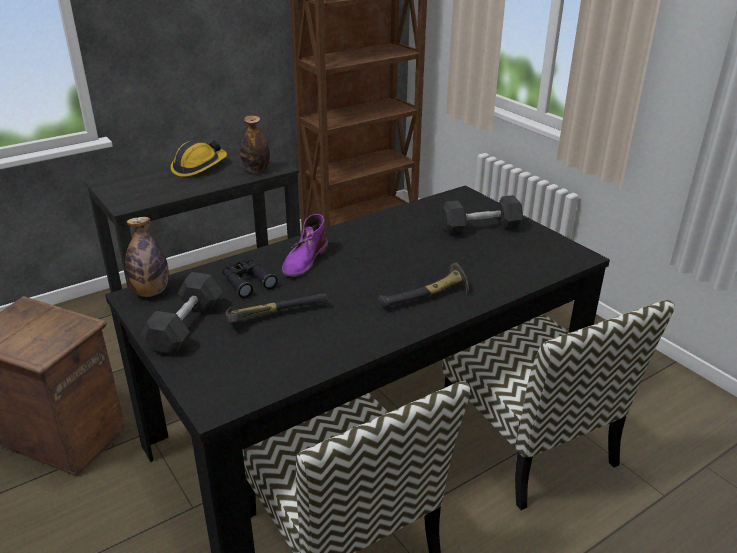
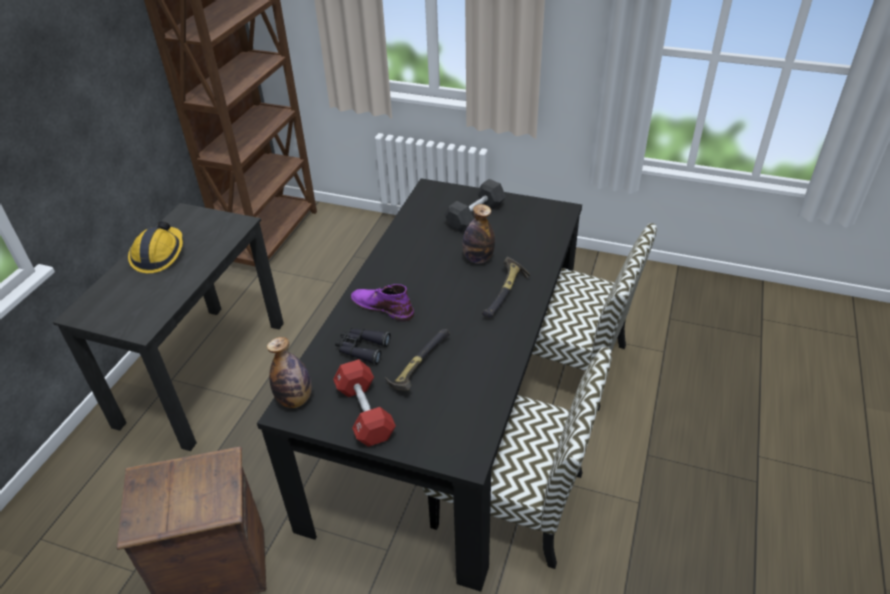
camera: 35 degrees left, 10 degrees up
black dumbbell [141,272,222,355] -> red dumbbell [333,359,396,447]
bottle [240,115,270,173] -> bottle moved to [462,204,495,264]
purple boot [282,214,328,277] -> purple boot turned 135 degrees clockwise [351,284,414,322]

